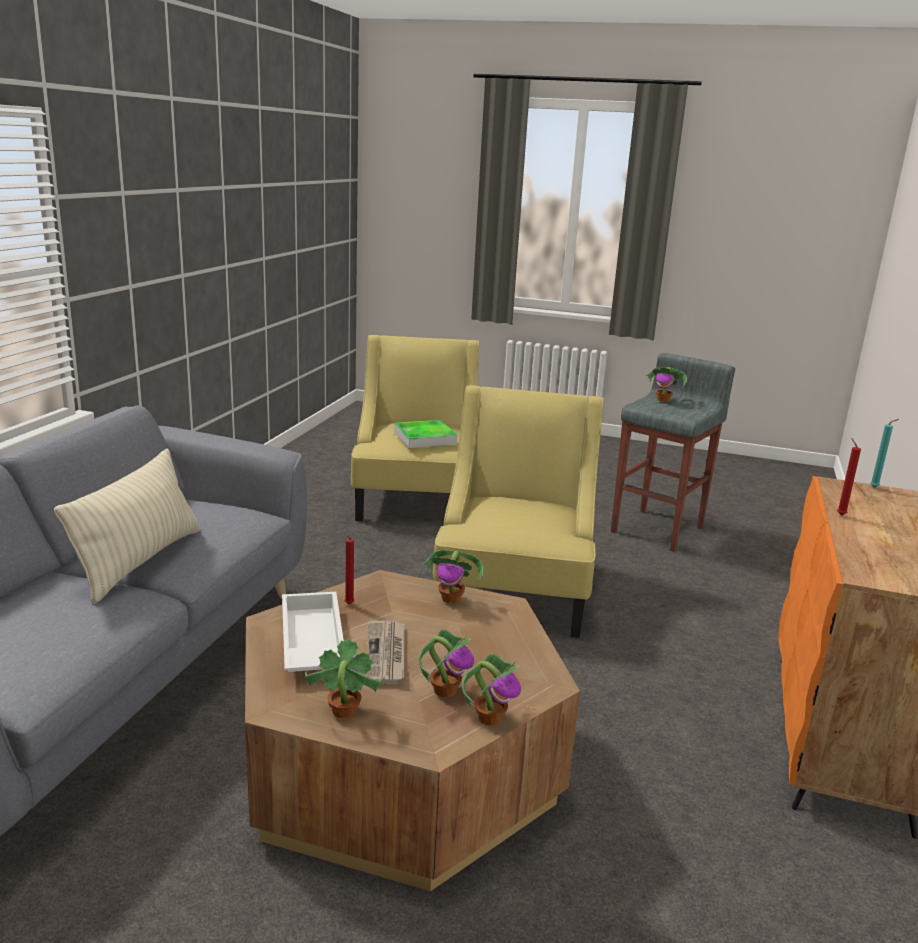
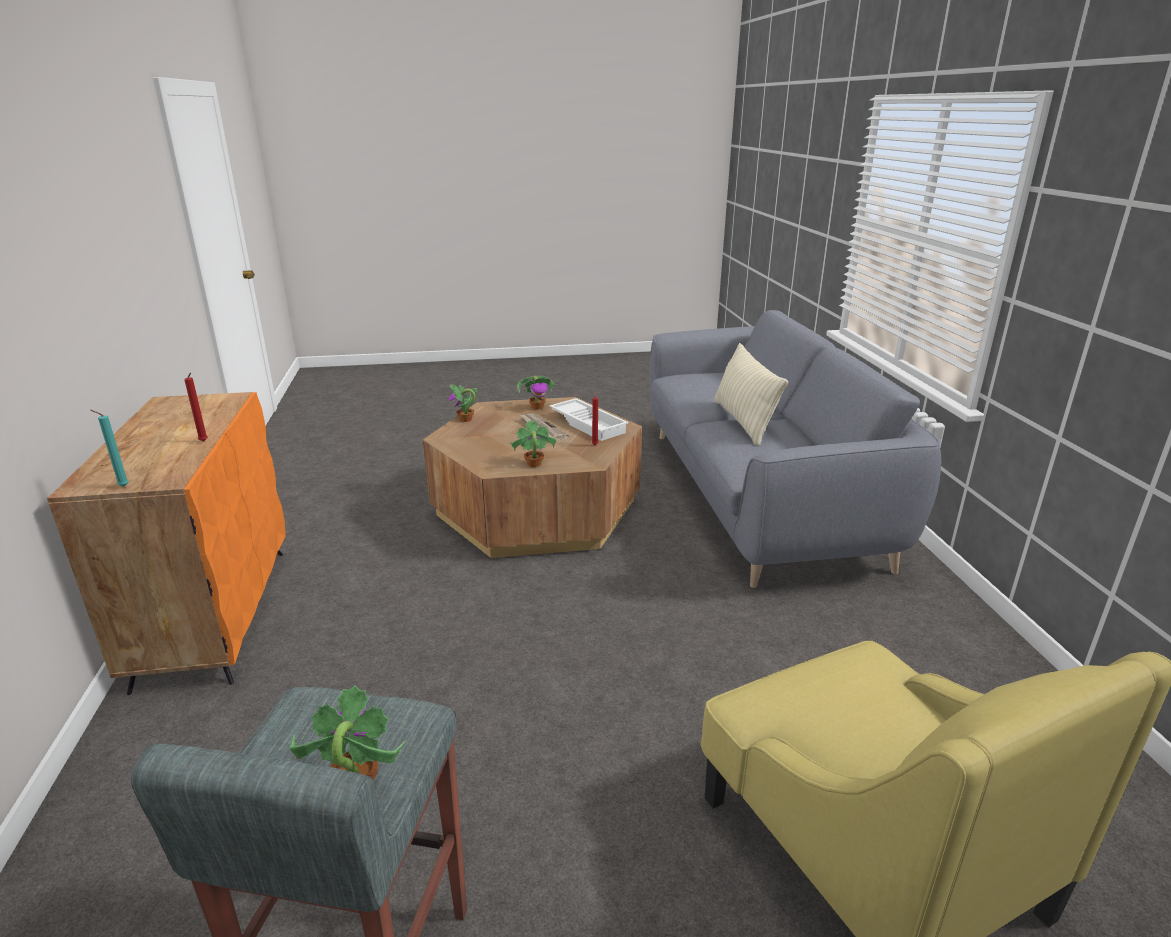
camera: 155 degrees right, 5 degrees up
tray [394,420,457,448] -> none
potted plant [419,630,474,697] -> none
yellow armchair [433,385,604,638] -> none

